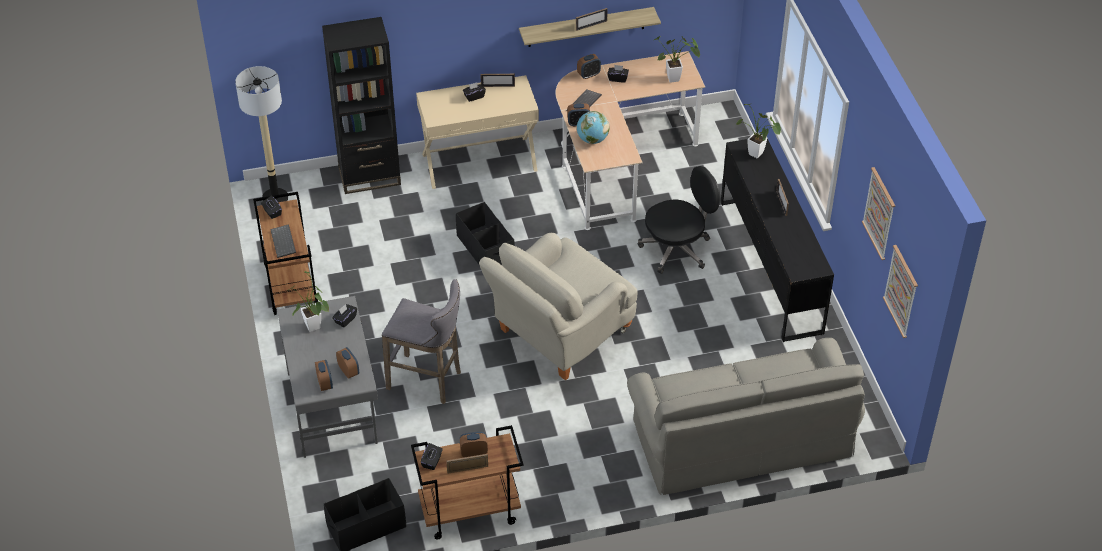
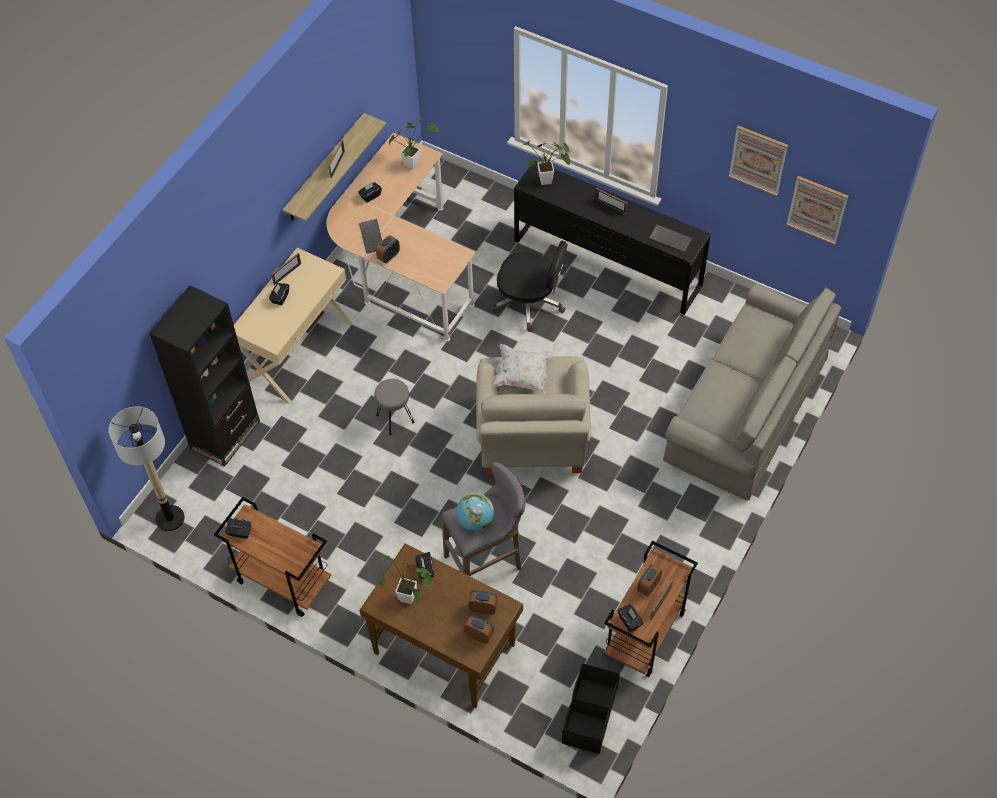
camera: 45 degrees left, 10 degrees up
keyboard [270,224,296,258] -> keyboard moved to [649,224,693,253]
grey desk [277,296,378,458] -> brown desk [360,544,523,708]
black storage box [456,202,515,266] -> grey stool [374,379,414,435]
alarm clock [577,54,601,79] -> none
globe [577,111,609,144] -> globe moved to [456,493,494,531]
black office chair [638,166,720,274] -> black office chair turned 90 degrees clockwise [493,241,567,332]
none -> white pillow [491,344,553,394]

